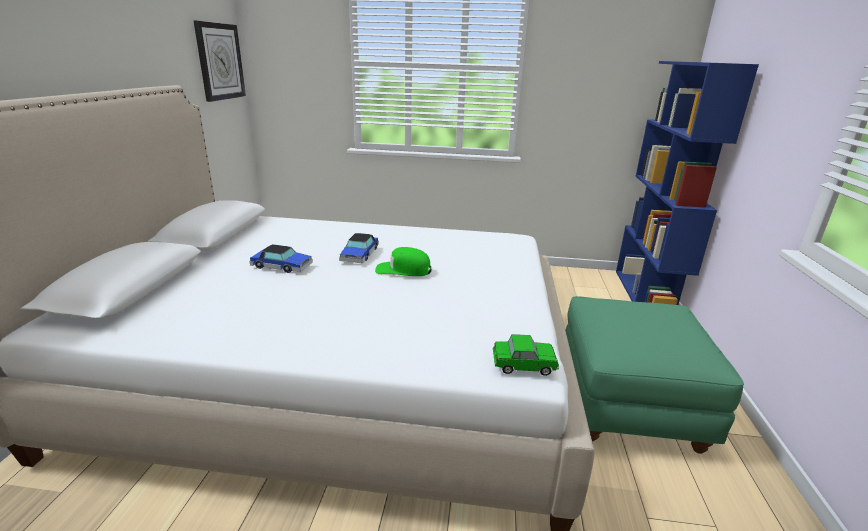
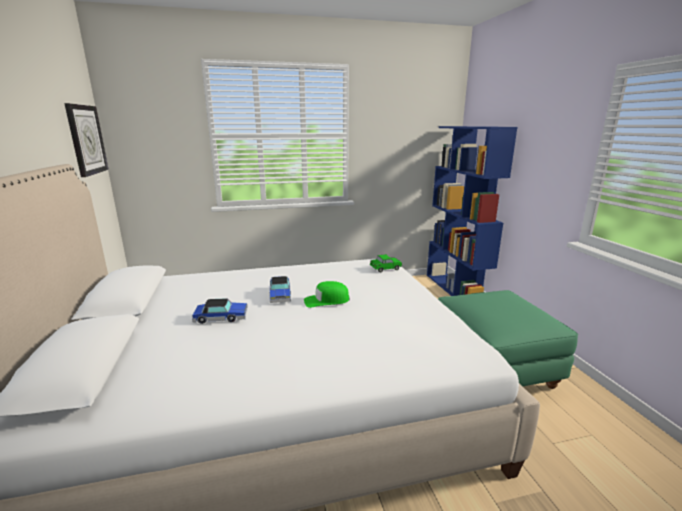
camera: 20 degrees left, 5 degrees down
toy car [493,334,559,376] -> toy car moved to [370,254,402,272]

